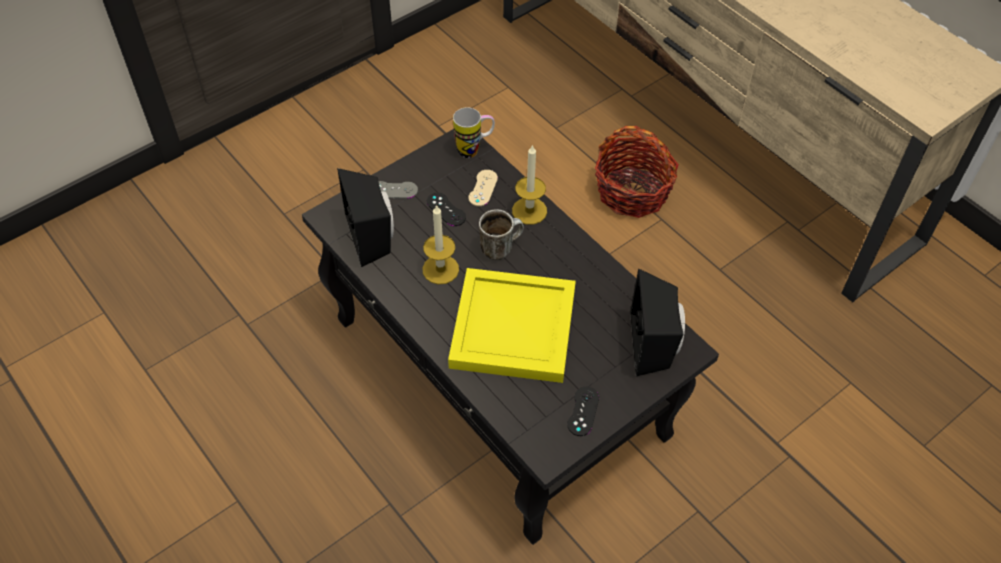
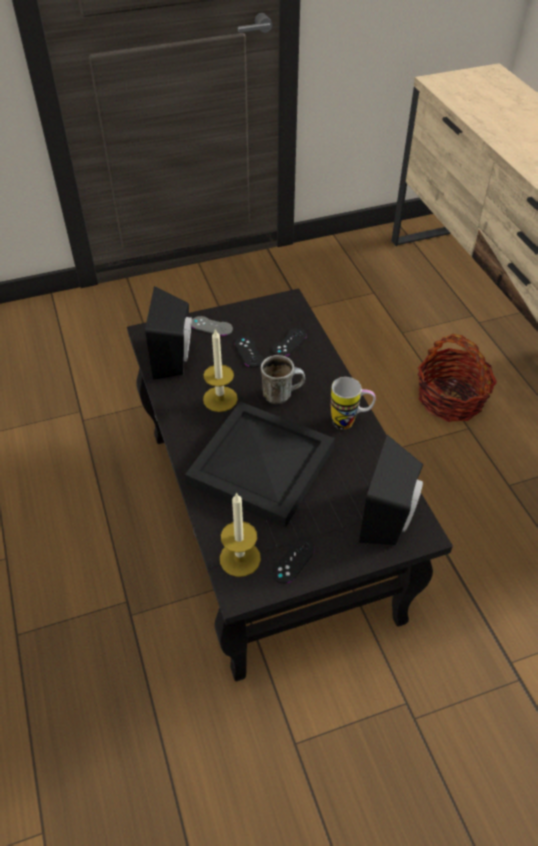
camera: 20 degrees right, 5 degrees down
yellow tray [448,268,576,383] -> black tray [185,402,335,528]
mug [453,107,495,158] -> mug moved to [331,377,375,430]
beige game controller [468,170,498,206] -> black game controller [272,328,307,356]
candle [512,144,547,225] -> candle moved to [220,492,261,577]

